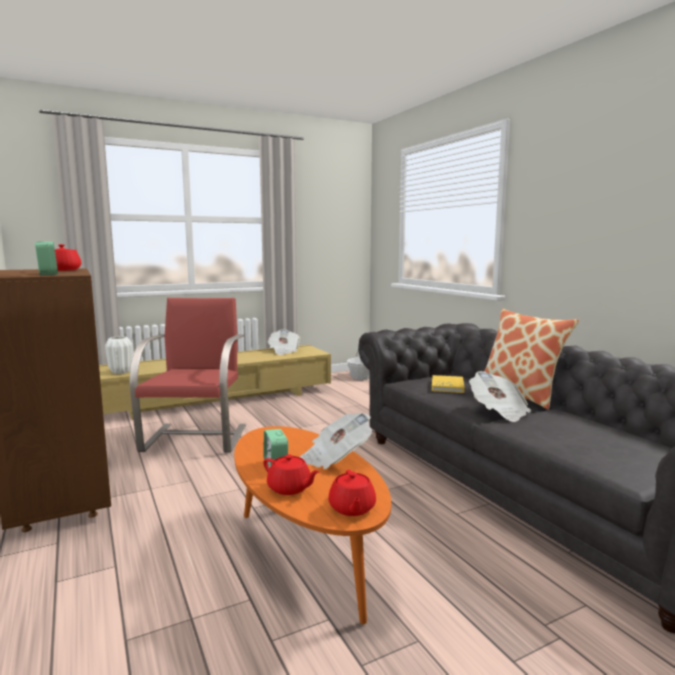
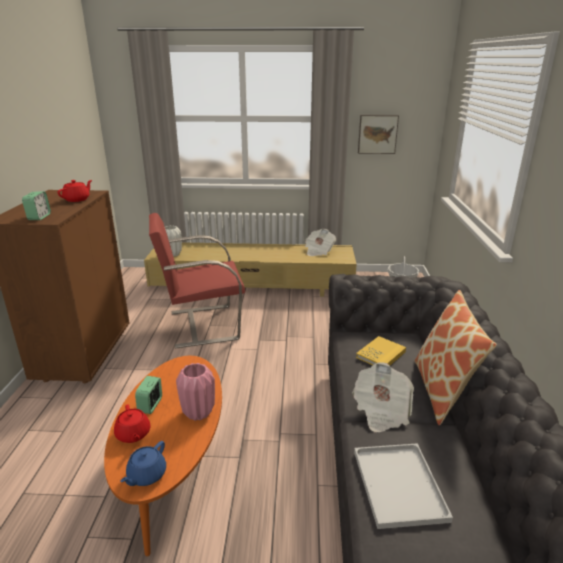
camera: 30 degrees right, 15 degrees up
red armchair [129,298,246,452] -> red armchair turned 135 degrees counterclockwise [149,213,245,348]
newspaper [300,413,372,469] -> pink vase [176,363,215,421]
red teapot [328,470,376,516] -> blue teapot [120,441,166,486]
none -> white tray [354,443,453,529]
none -> picture [358,115,399,154]

